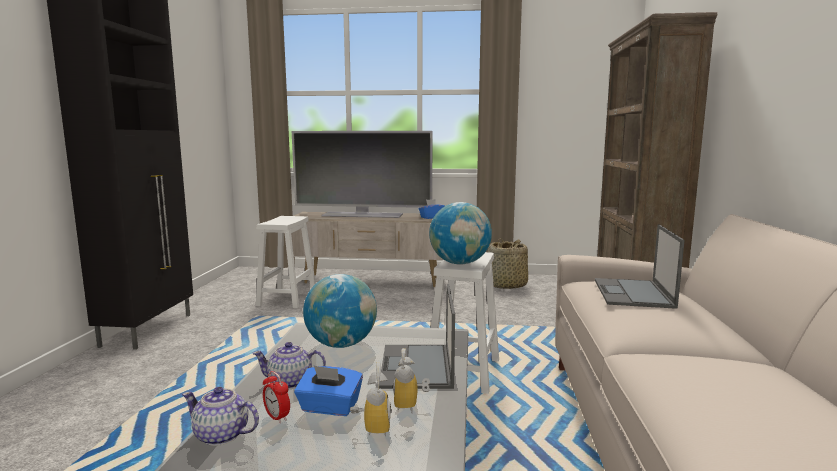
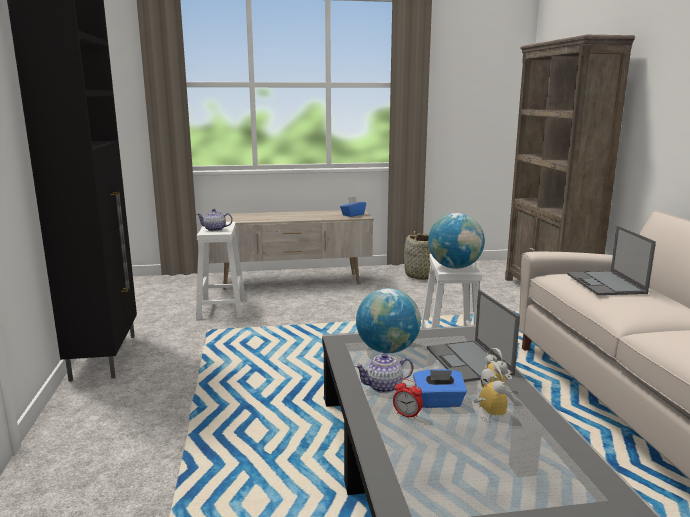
camera: 15 degrees left, 5 degrees up
teapot [182,387,259,446] -> teapot moved to [197,209,233,231]
television [292,131,433,218] -> none

